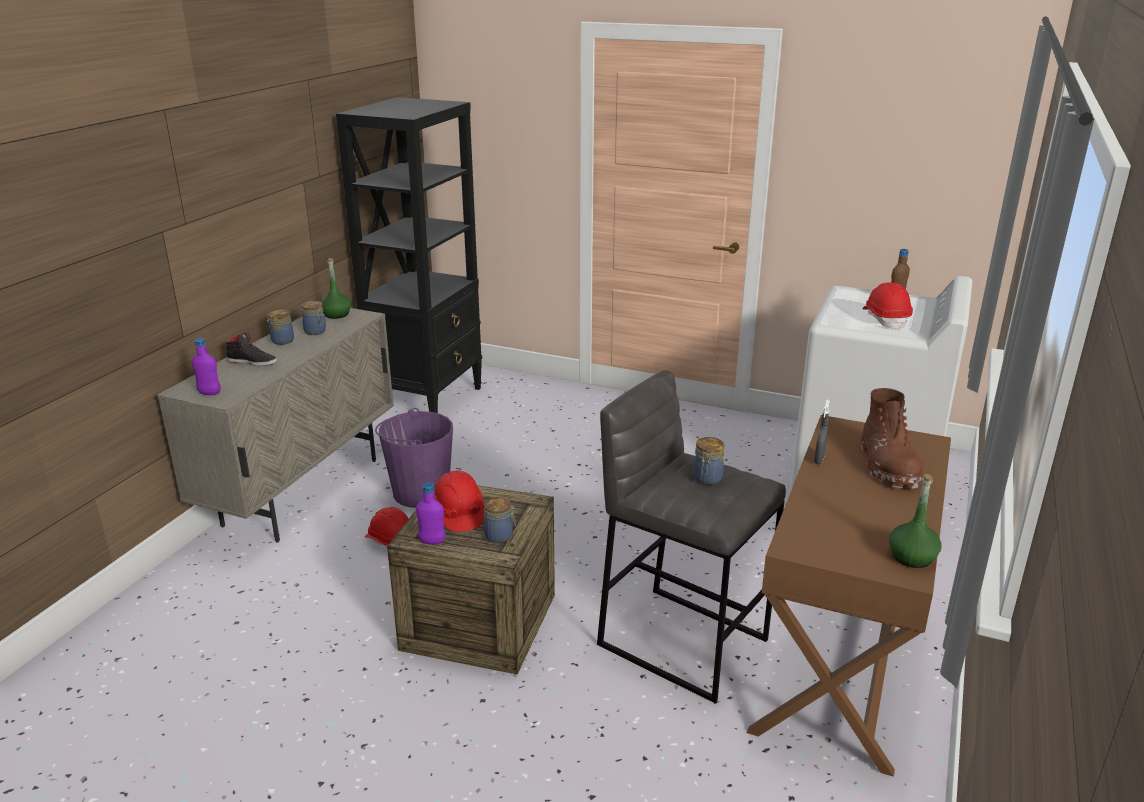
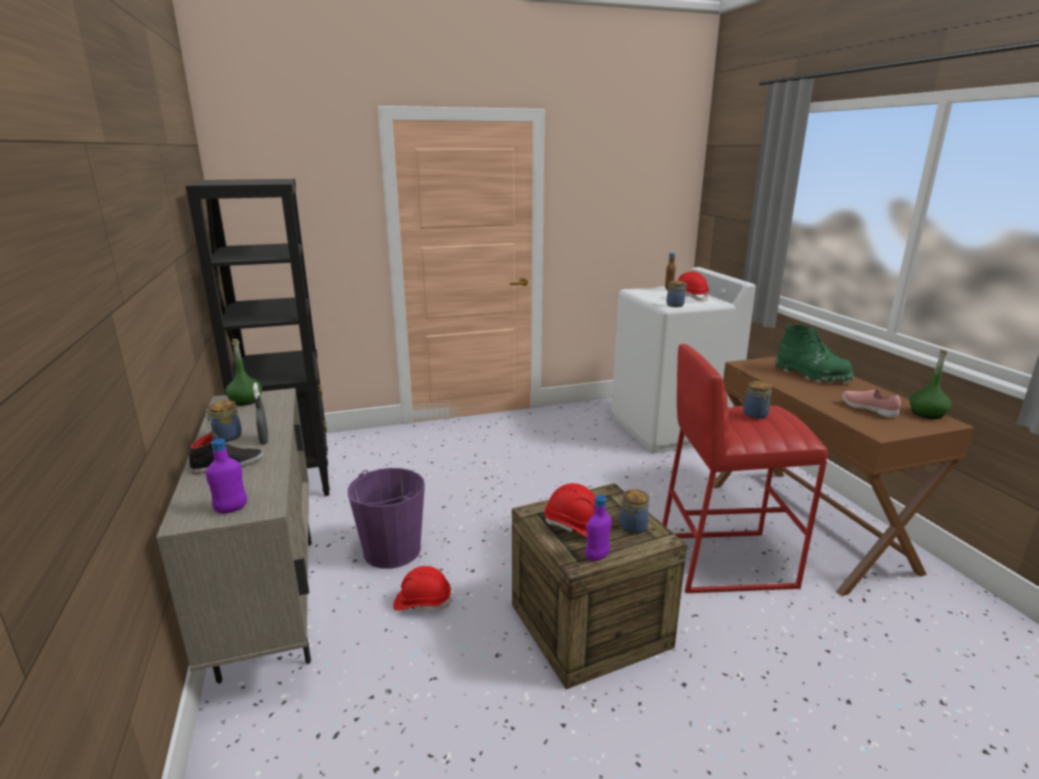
camera: 40 degrees left, 5 degrees down
jar [301,301,326,335] -> jar moved to [667,281,688,307]
grey stool [597,370,786,703] -> red stool [662,344,828,593]
grey spray bottle [814,400,830,464] -> grey spray bottle moved to [253,383,269,444]
brown boot [861,388,923,489] -> green boot [775,324,854,384]
none -> pink shoe [842,389,901,418]

